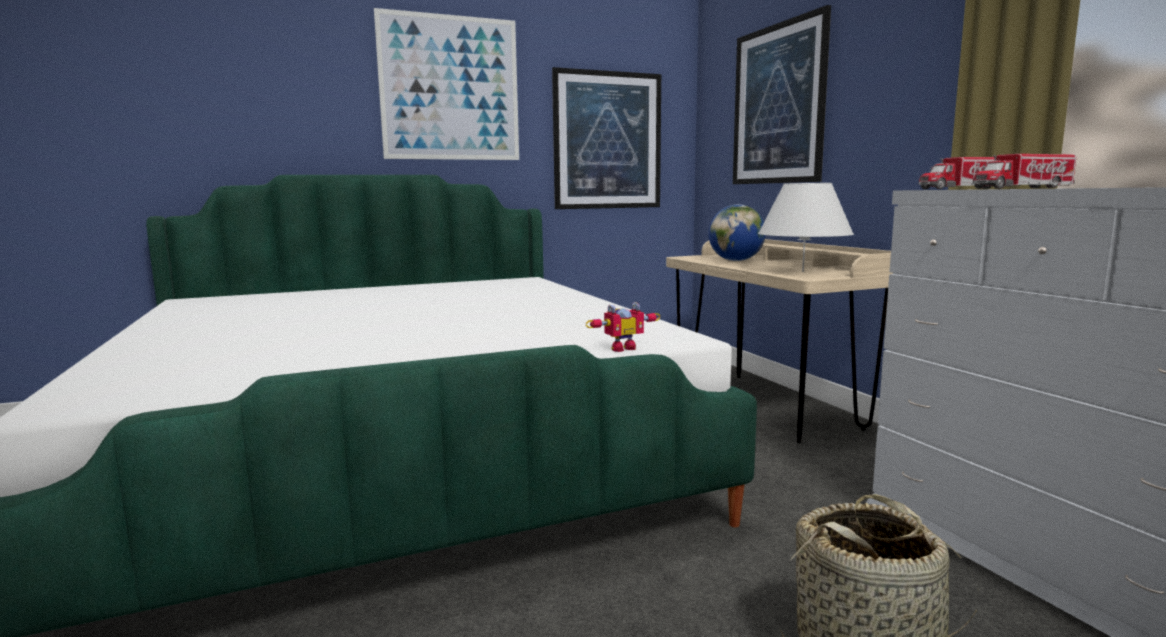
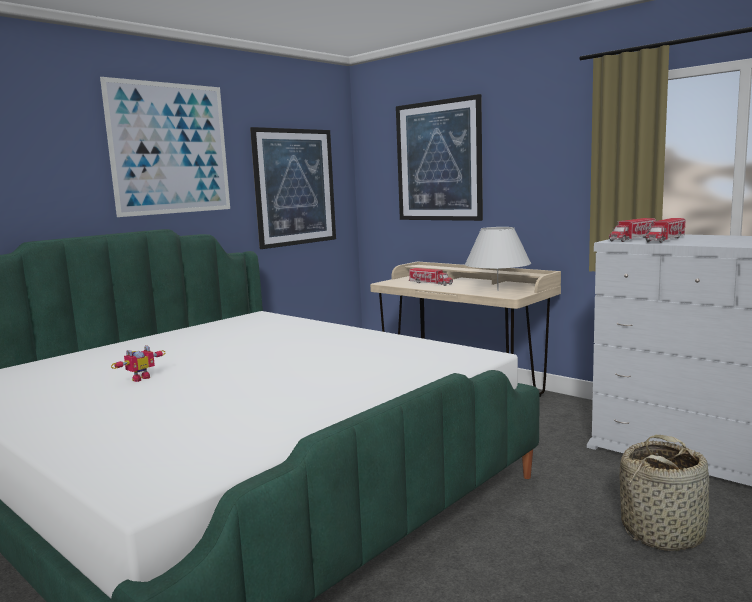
camera: 25 degrees left, 0 degrees up
toy robot [586,302,661,352] -> toy robot moved to [111,345,166,382]
globe [708,204,766,261] -> toy truck [409,268,453,286]

